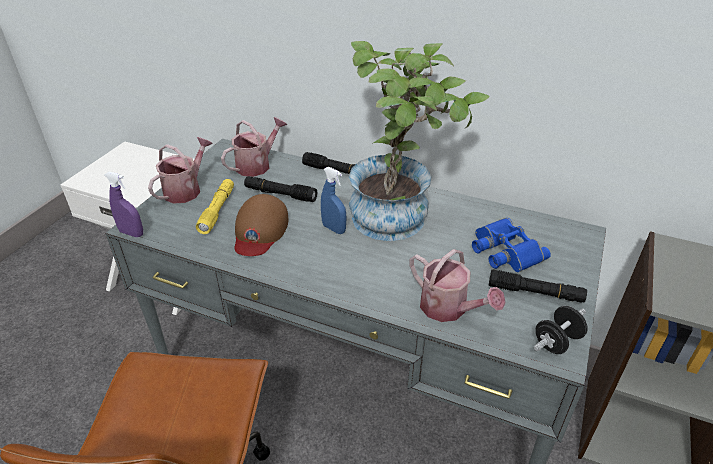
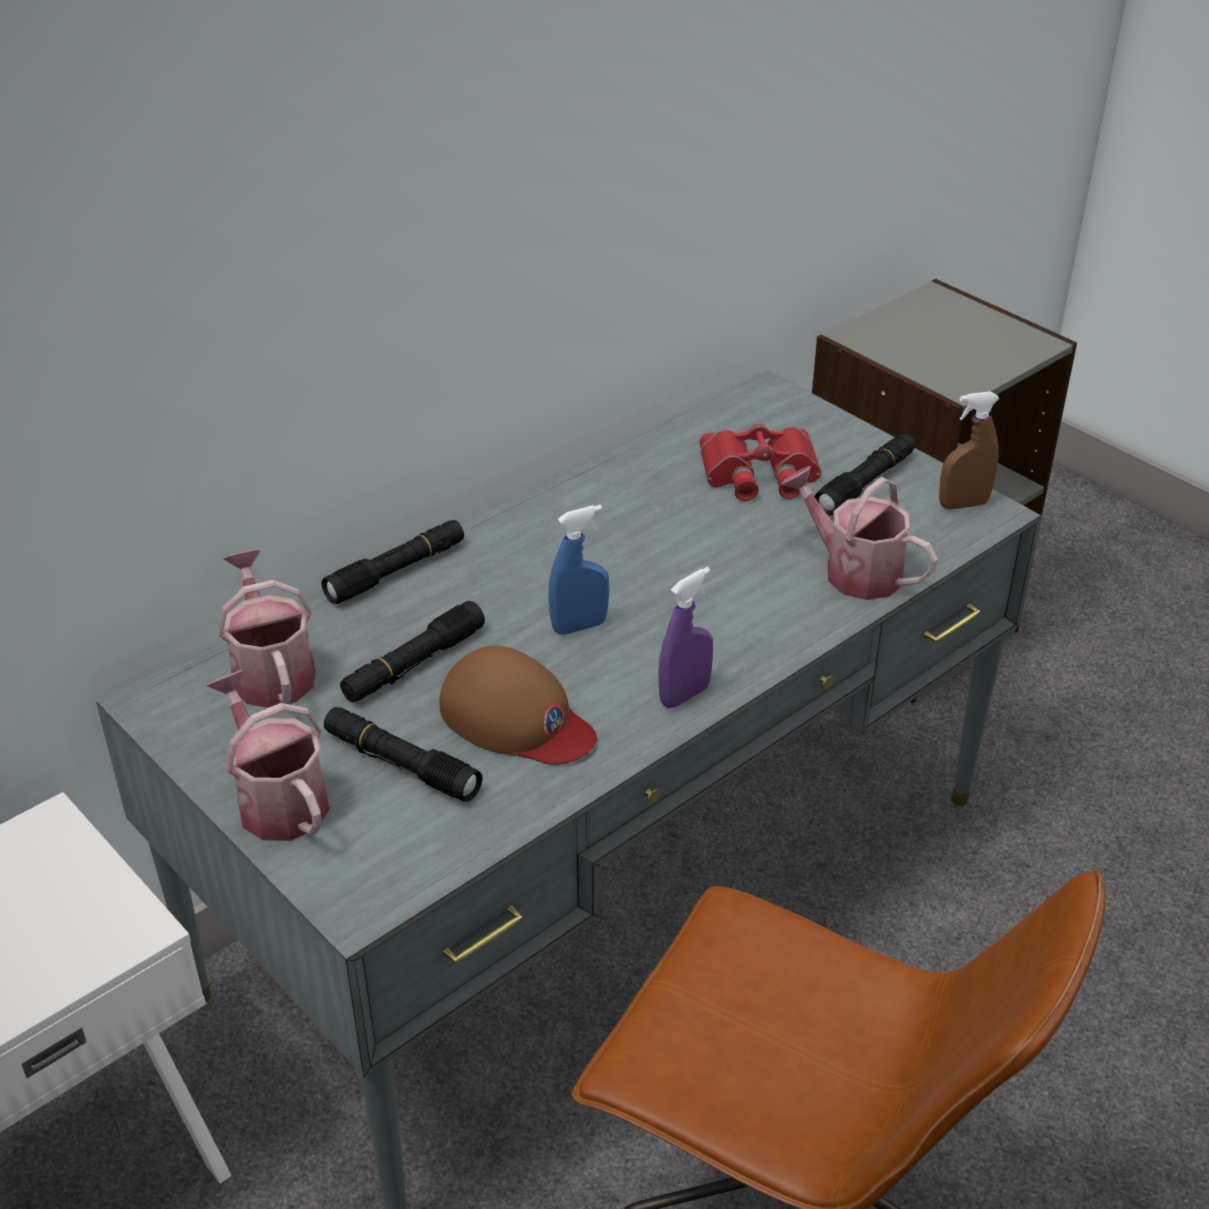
camera: 65 degrees left, 0 degrees up
purple spray bottle [105,171,143,237] -> purple spray bottle moved to [658,567,713,708]
yellow flashlight [196,179,234,234] -> black flashlight [324,707,482,802]
potted plant [349,41,490,241] -> none
watering can [409,249,506,322] -> watering can turned 120 degrees counterclockwise [780,466,938,600]
blue binoculars [472,218,551,272] -> red binoculars [699,424,821,501]
black dumbbell [533,306,588,354] -> brown spray bottle [939,391,1000,509]

